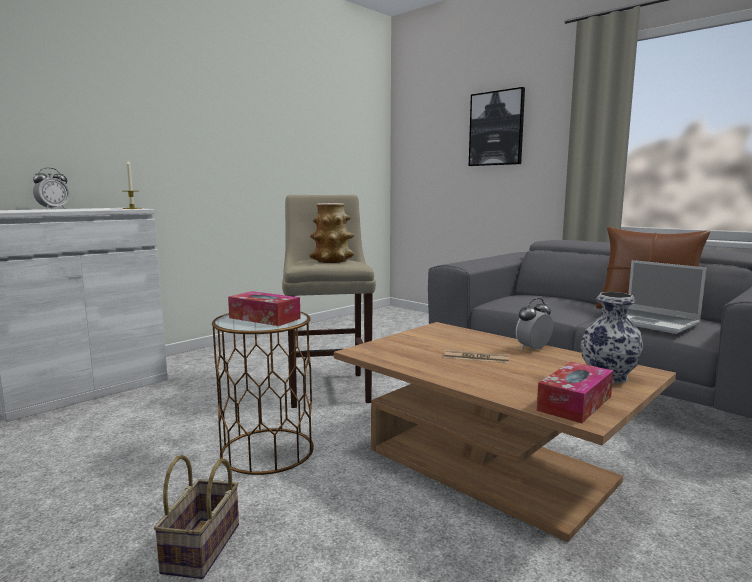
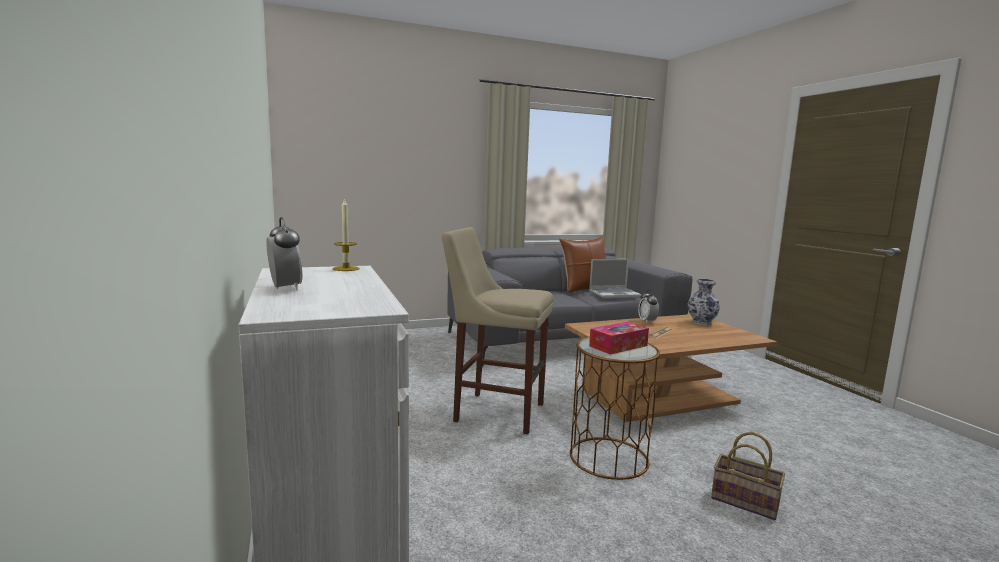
camera: 65 degrees left, 0 degrees up
vase [309,203,354,263] -> none
picture [469,87,525,166] -> none
tissue box [537,362,613,423] -> none

